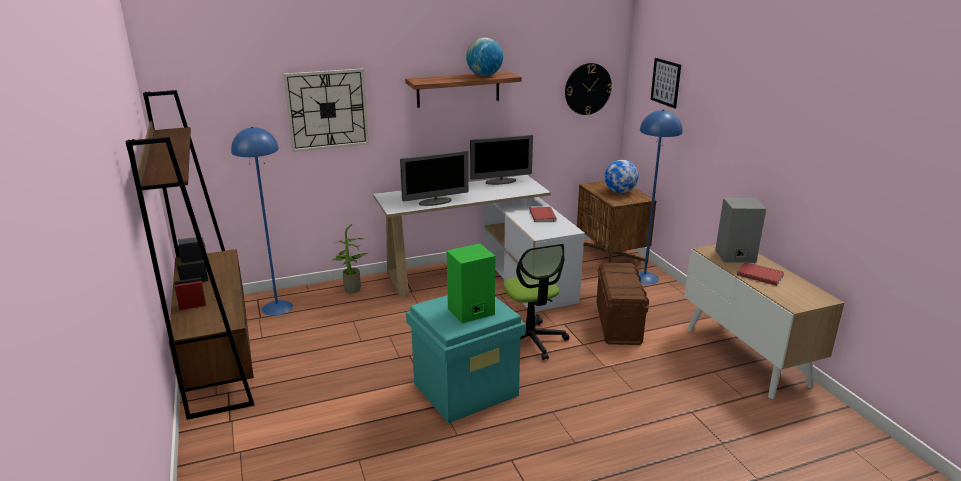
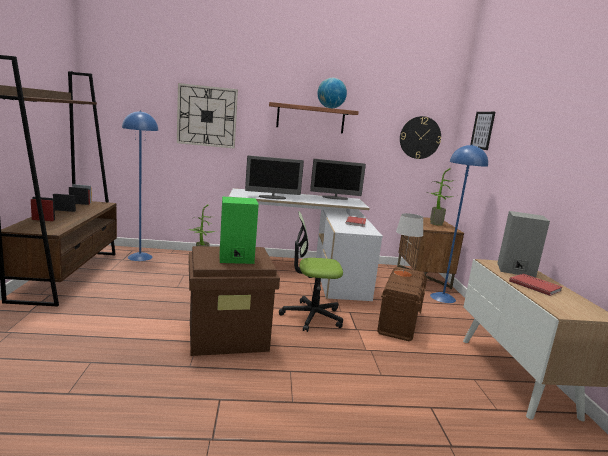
camera: 15 degrees right, 10 degrees down
turquoise storage box [406,295,526,423] -> brown storage box [189,246,280,356]
office chair [503,244,569,360] -> office chair turned 90 degrees clockwise [279,211,343,332]
globe [604,159,639,193] -> potted plant [427,168,455,226]
none -> grey table lamp [394,213,424,277]

